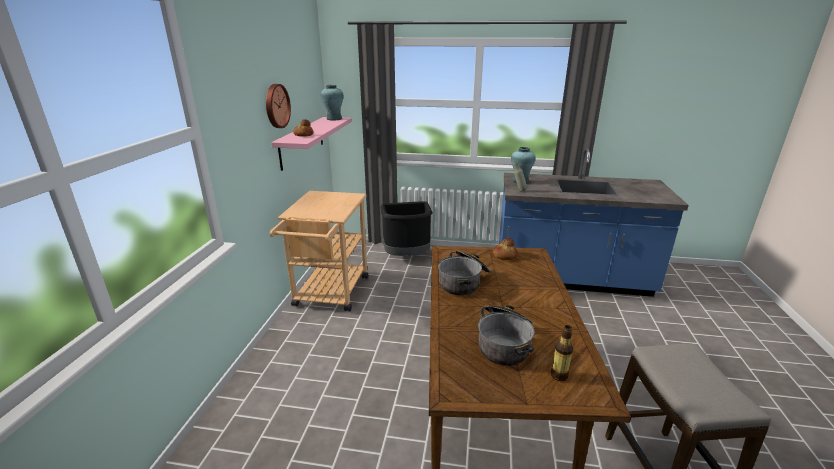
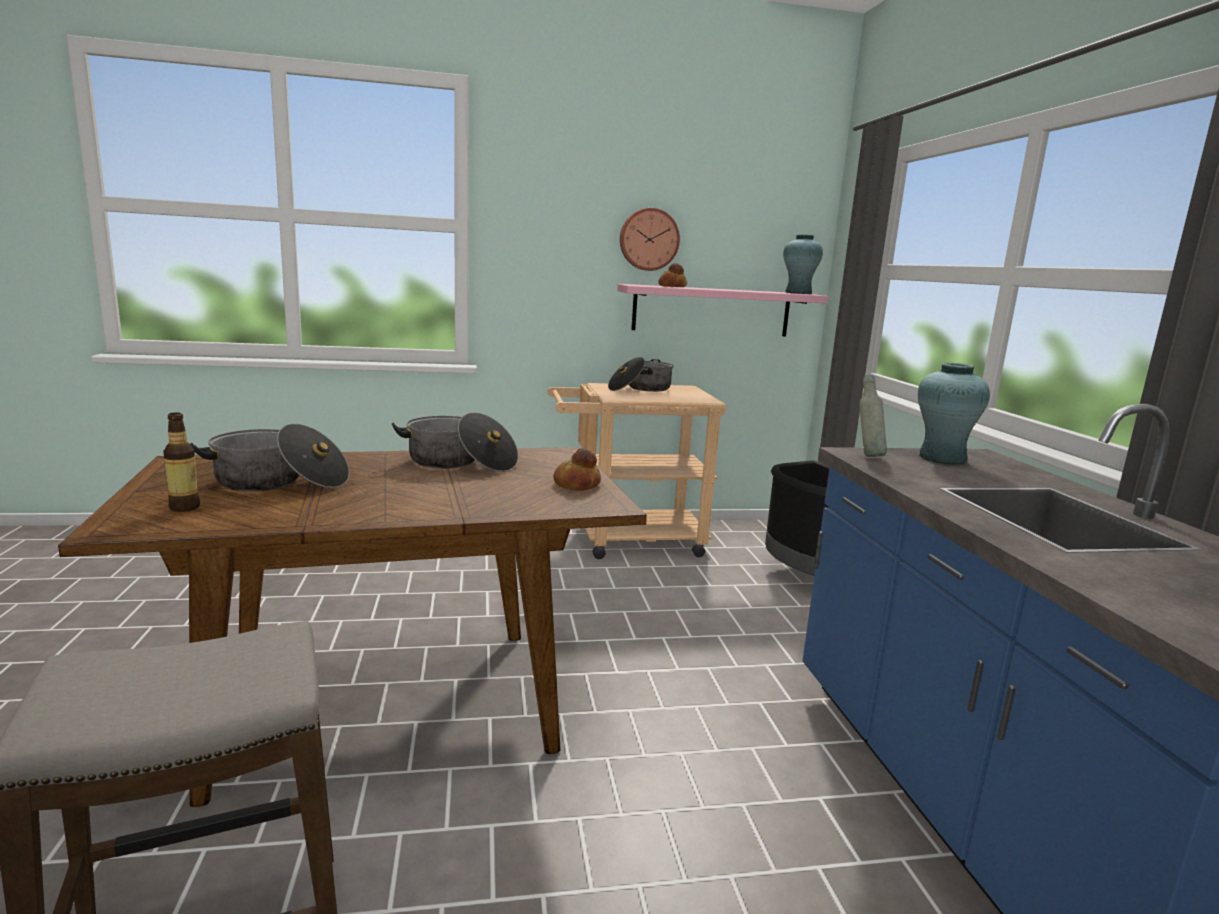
camera: 70 degrees right, 10 degrees down
none -> cooking pot [608,357,674,392]

